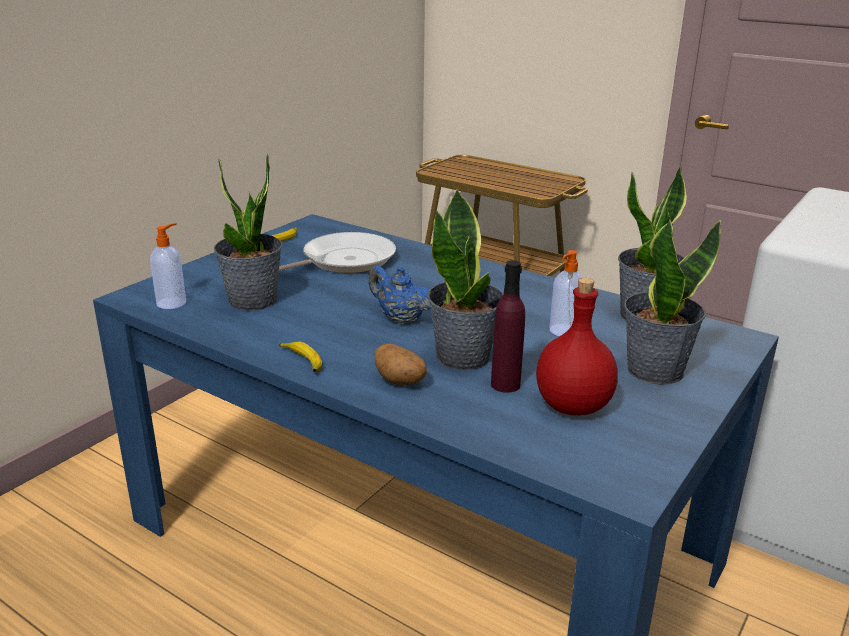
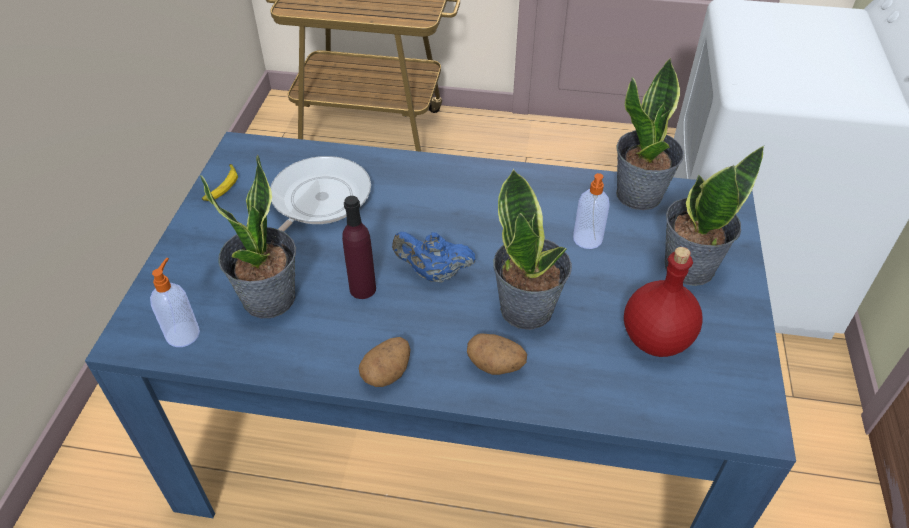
camera: 25 degrees left, 20 degrees up
banana [279,341,322,372] -> potato [359,337,410,387]
purple bottle [491,260,525,393] -> purple bottle moved to [342,196,376,299]

